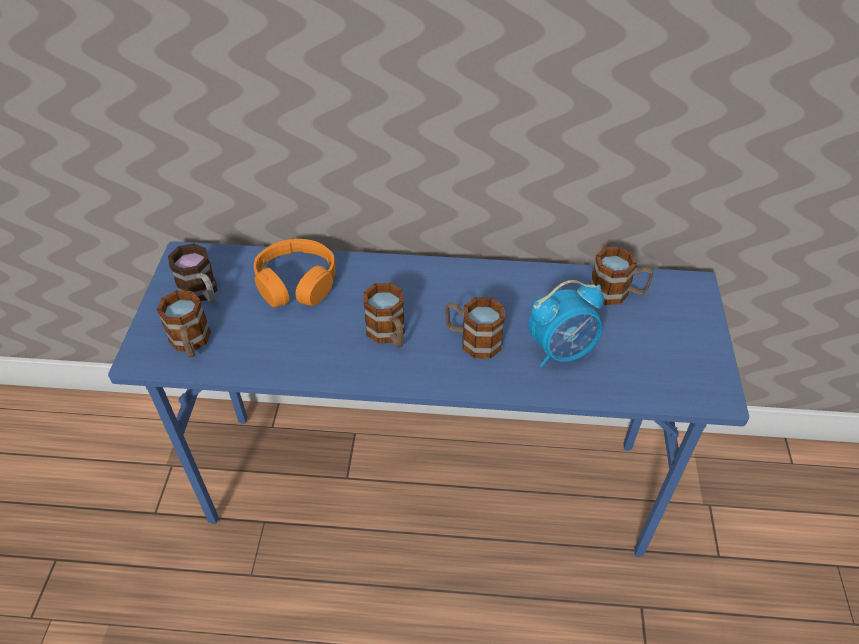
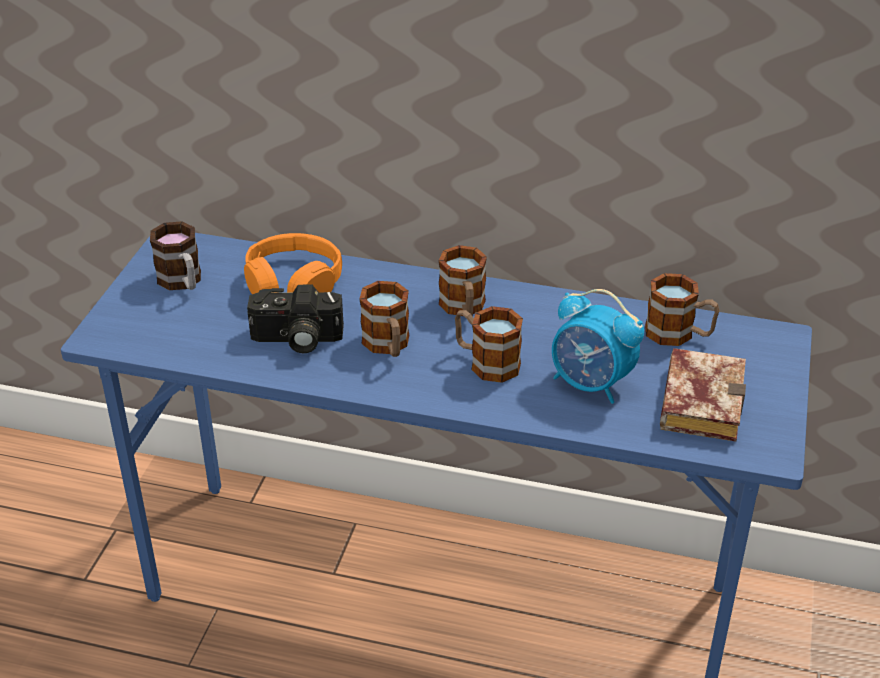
camera: 10 degrees right, 10 degrees down
mug [157,290,211,357] -> mug moved to [439,245,487,316]
alarm clock [528,280,604,367] -> alarm clock turned 45 degrees clockwise [552,289,644,404]
none -> camera [247,285,344,353]
none -> book [660,348,746,441]

